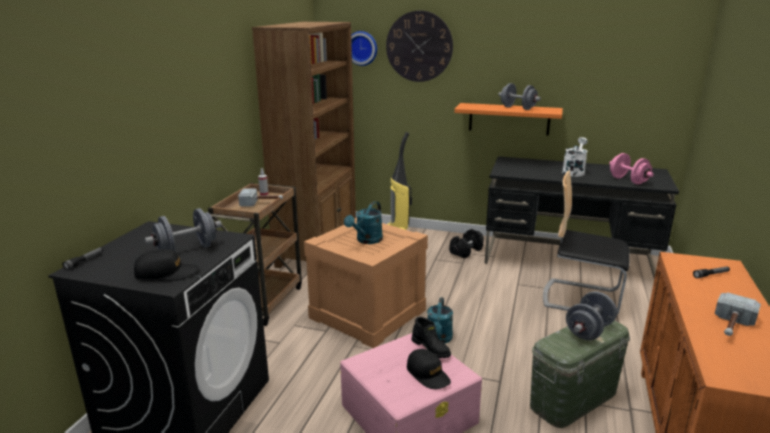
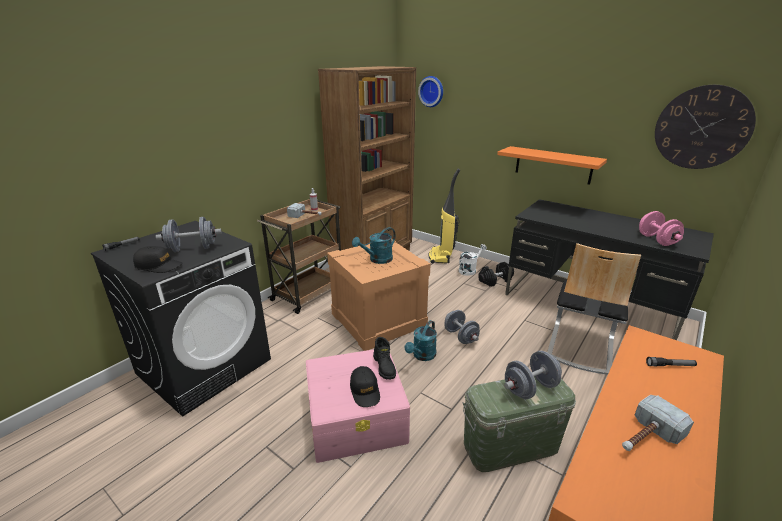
camera: 20 degrees right, 5 degrees up
wall clock [386,11,453,82] -> wall clock moved to [655,85,756,169]
grey dumbbell [498,83,541,110] -> grey dumbbell moved to [444,310,480,344]
chair [543,170,630,315] -> chair turned 105 degrees counterclockwise [547,243,641,375]
white watering can [562,137,588,177] -> white watering can moved to [459,244,487,276]

